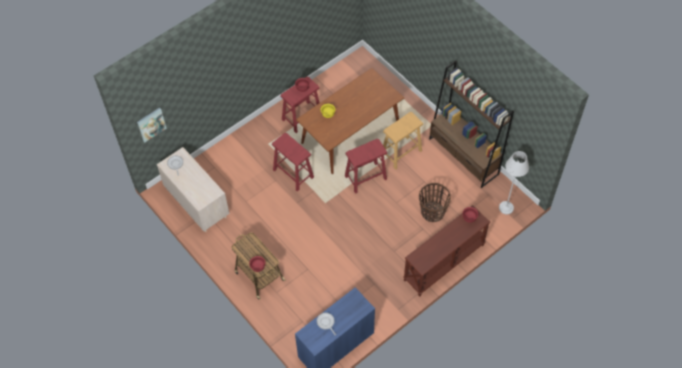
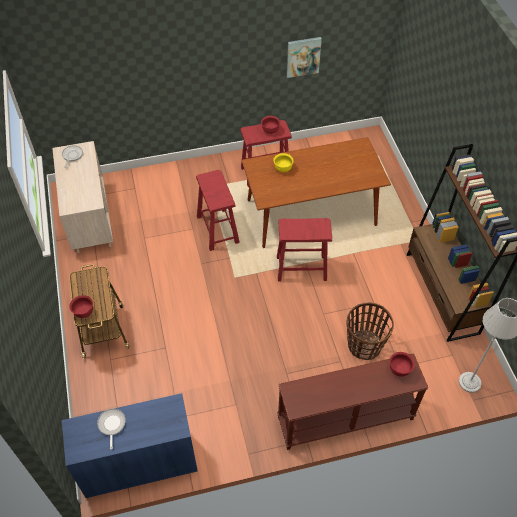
camera: 25 degrees right, 5 degrees down
picture [137,108,167,143] -> picture moved to [287,37,322,78]
beige stool [383,112,423,170] -> none

